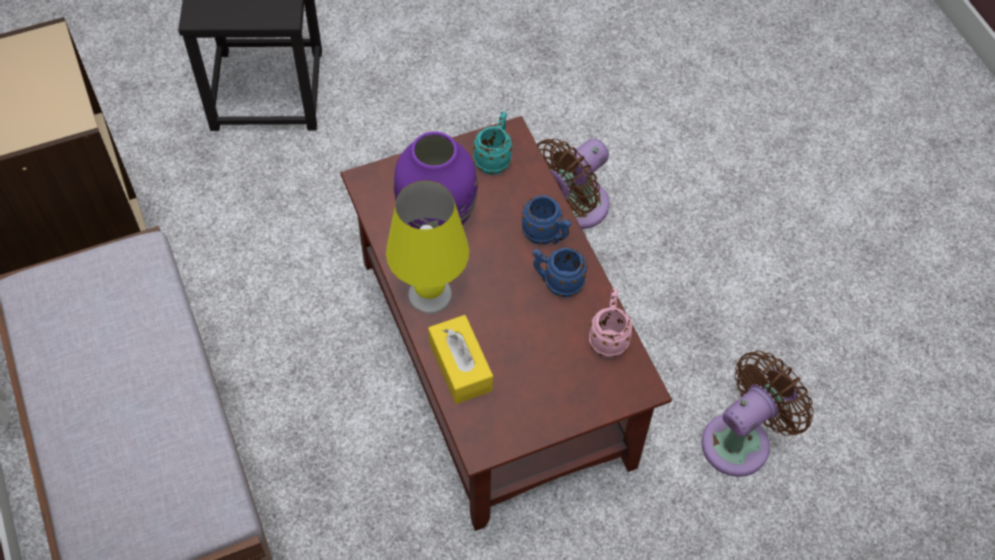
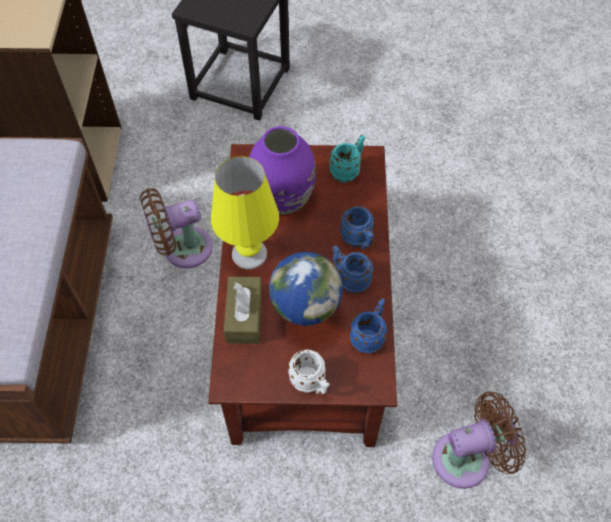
camera: 25 degrees right, 0 degrees up
yellow tissue box [428,315,493,404] -> brown tissue box [224,277,262,344]
brown fan [537,139,610,229] -> brown fan moved to [140,188,213,268]
pink mug [588,289,633,358] -> blue mug [350,298,387,354]
none -> globe [269,252,343,326]
none -> white mug [288,349,329,394]

